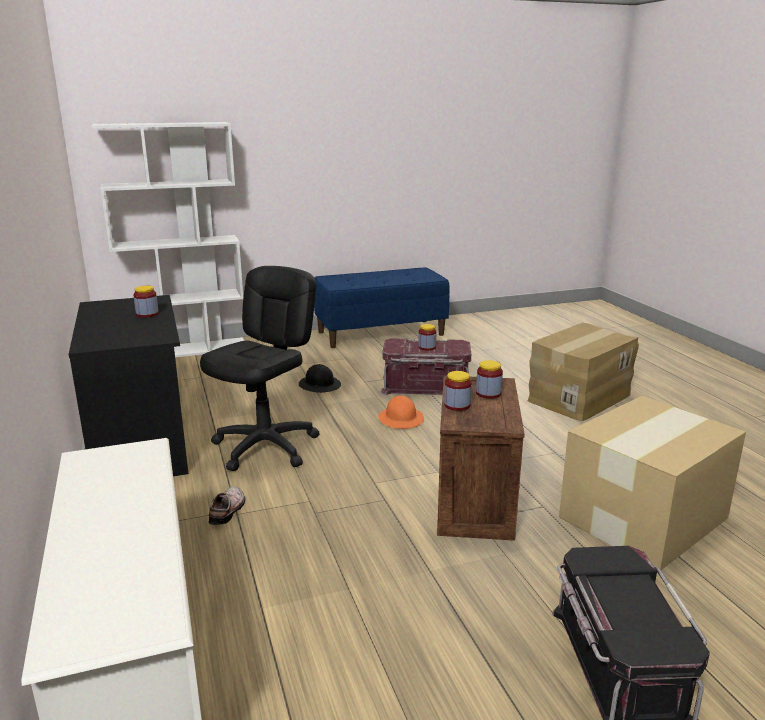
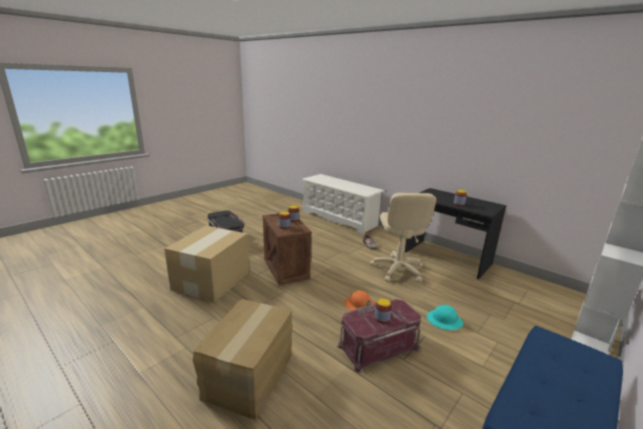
camera: 150 degrees right, 0 degrees up
black office chair [200,266,320,471] -> beige office chair [370,193,436,282]
black hard hat [299,364,341,393] -> turquoise hard hat [427,305,463,330]

